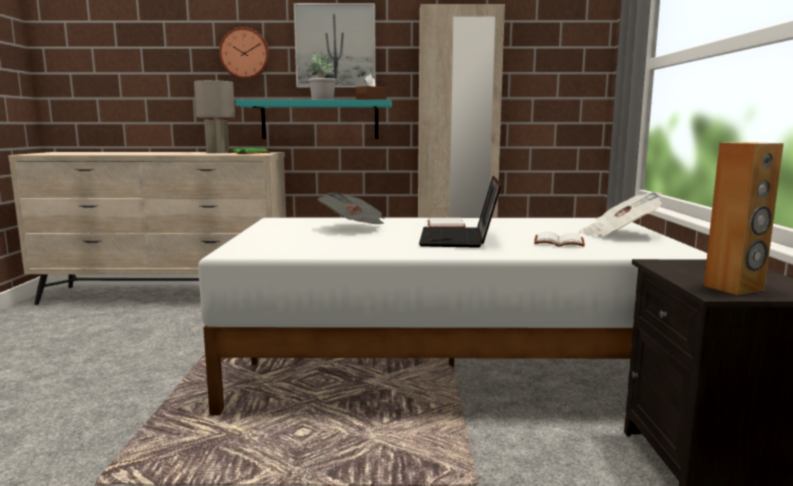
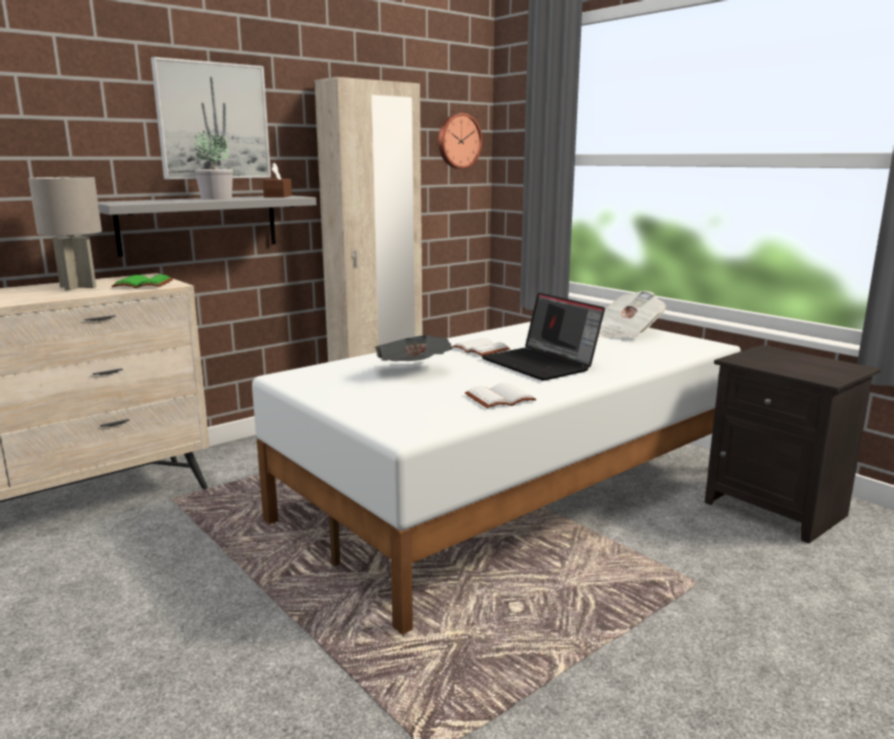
camera: 40 degrees left, 5 degrees up
wall clock [219,27,270,79] -> wall clock moved to [438,113,483,169]
turquoise shelf [235,100,392,139] -> grey shelf [98,195,316,257]
white book [534,232,585,247] -> white book moved to [465,383,536,408]
brown speaker [704,142,784,295] -> none

